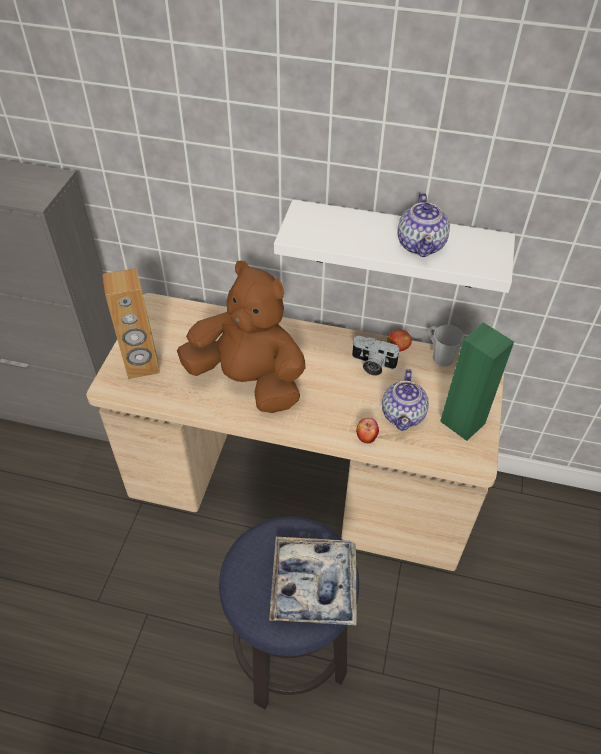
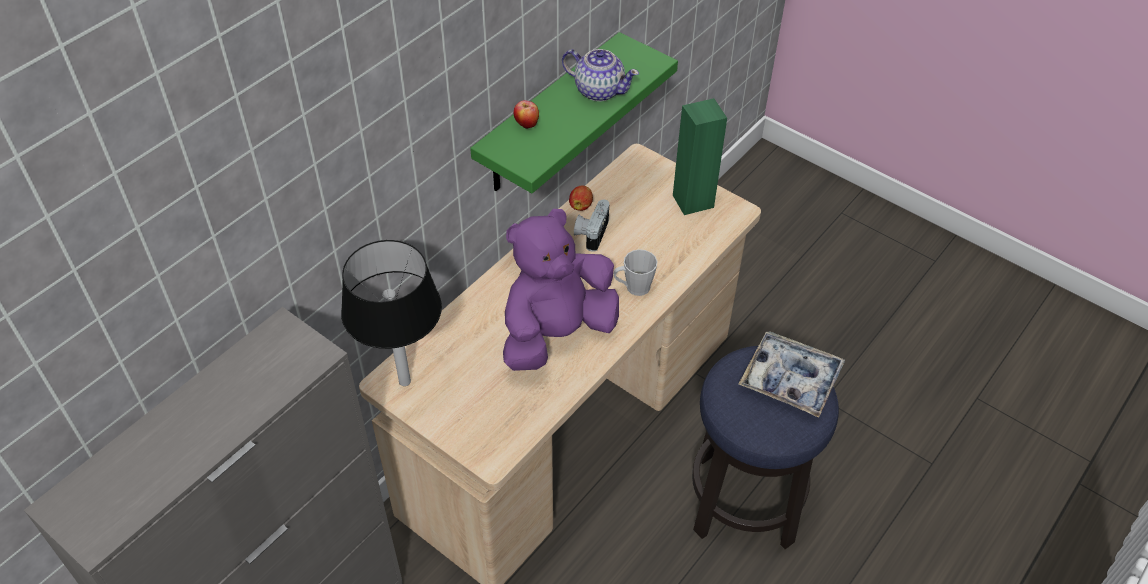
camera: 65 degrees left, 0 degrees up
brown speaker [102,268,160,379] -> none
brown plush toy [177,261,306,413] -> purple plush toy [503,209,619,371]
white shelf [274,199,515,293] -> green shelf [470,32,678,193]
camera [352,336,400,376] -> camera turned 150 degrees clockwise [574,200,609,252]
apple [356,418,379,444] -> apple moved to [514,100,539,129]
teapot [382,369,429,431] -> none
grey mug [428,325,464,367] -> grey mug moved to [613,249,658,296]
none -> black table lamp [341,240,442,386]

